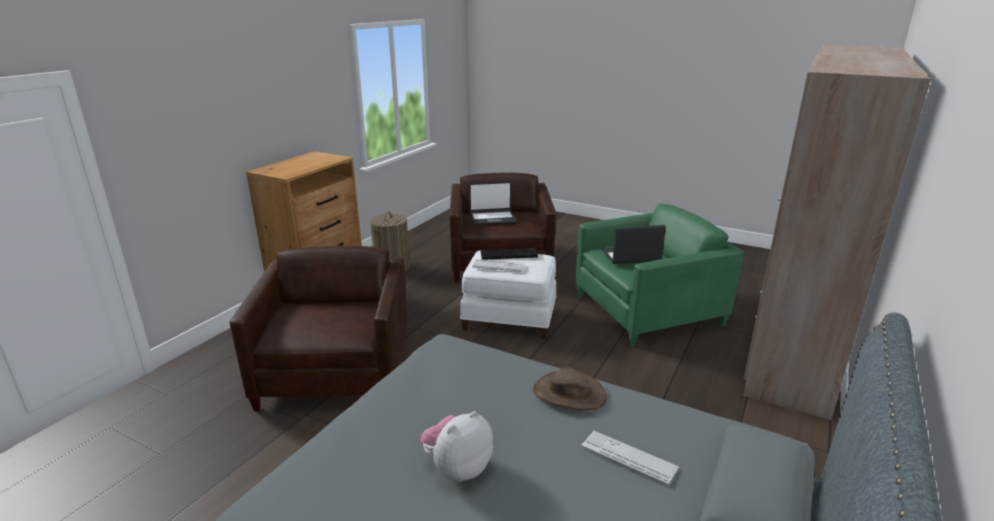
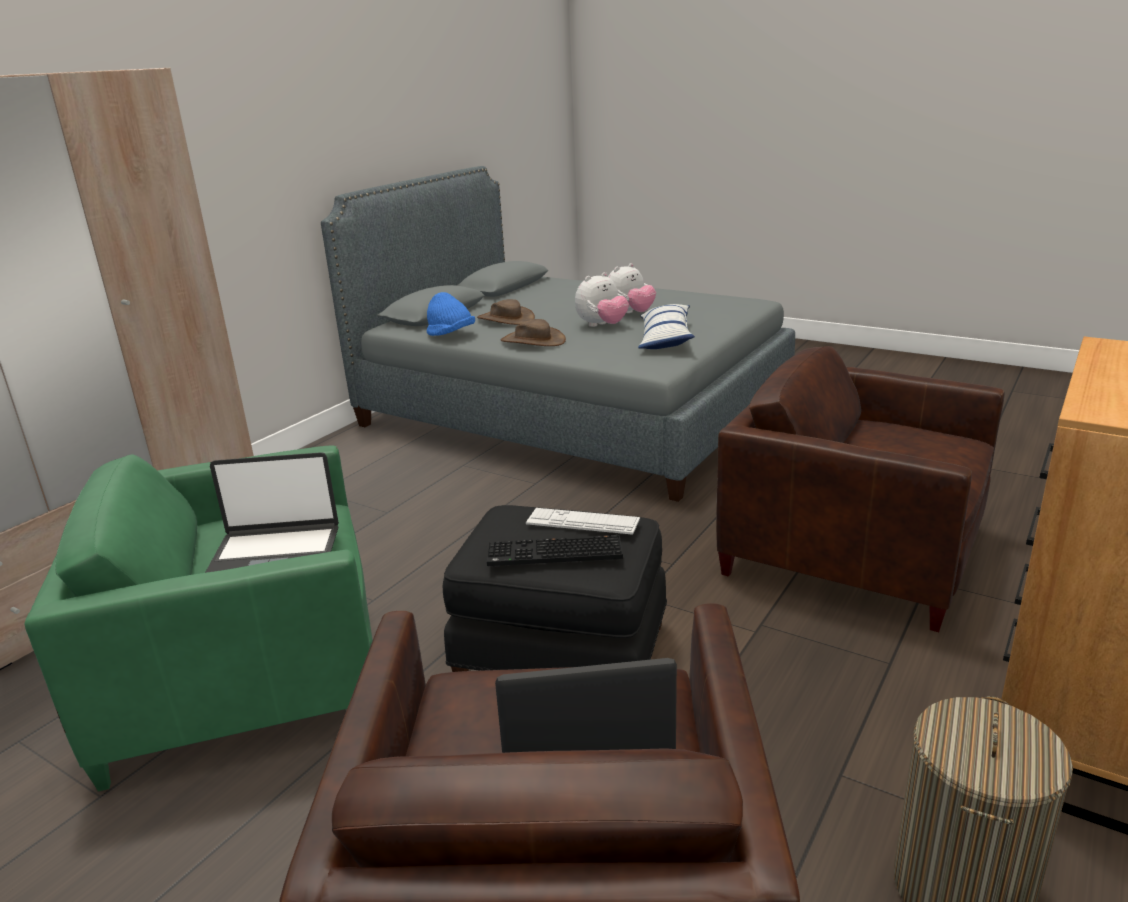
camera: 175 degrees left, 0 degrees up
brown armchair [230,246,407,411] -> brown armchair turned 120 degrees clockwise [716,346,1005,632]
white ottoman [460,250,556,339] -> black ottoman [443,505,667,672]
keyboard [581,431,679,485] -> brown hat [477,299,535,325]
none -> blue hat [427,292,475,336]
none -> plush toy [575,272,629,327]
none -> pillow [638,304,695,349]

